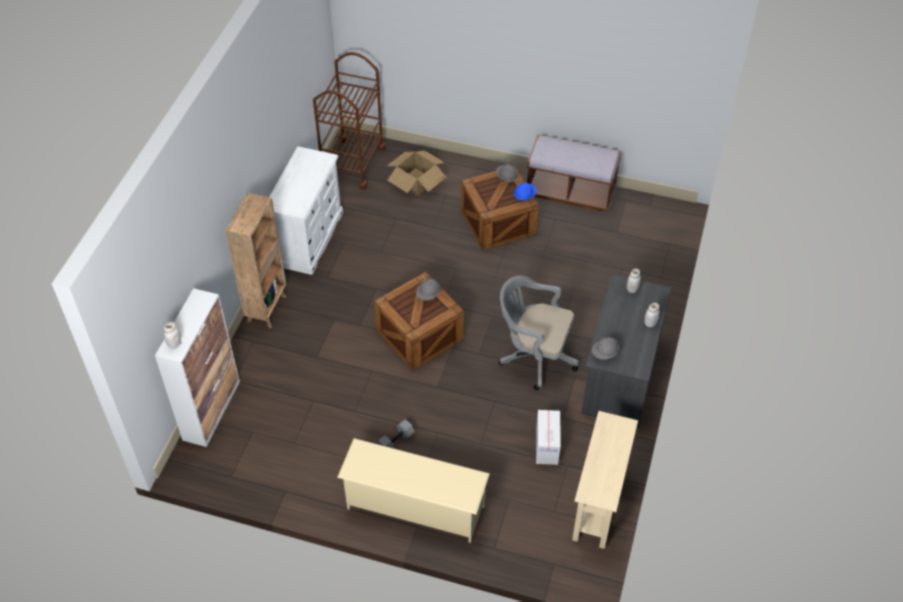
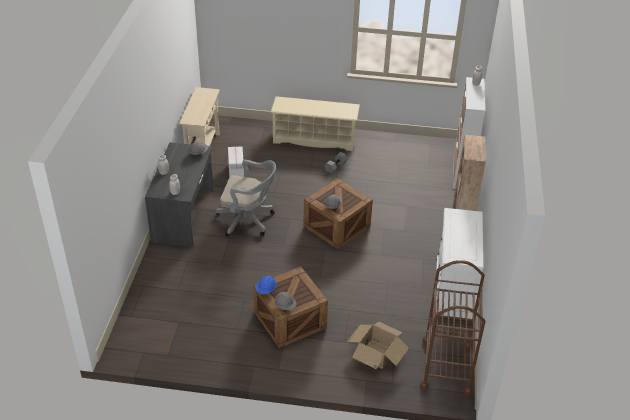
camera: 170 degrees right, 10 degrees down
brown bench [527,134,622,212] -> none

